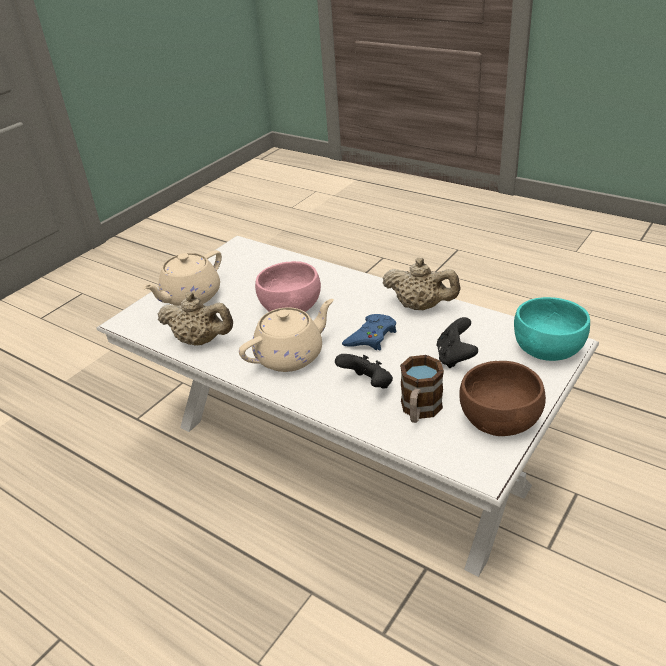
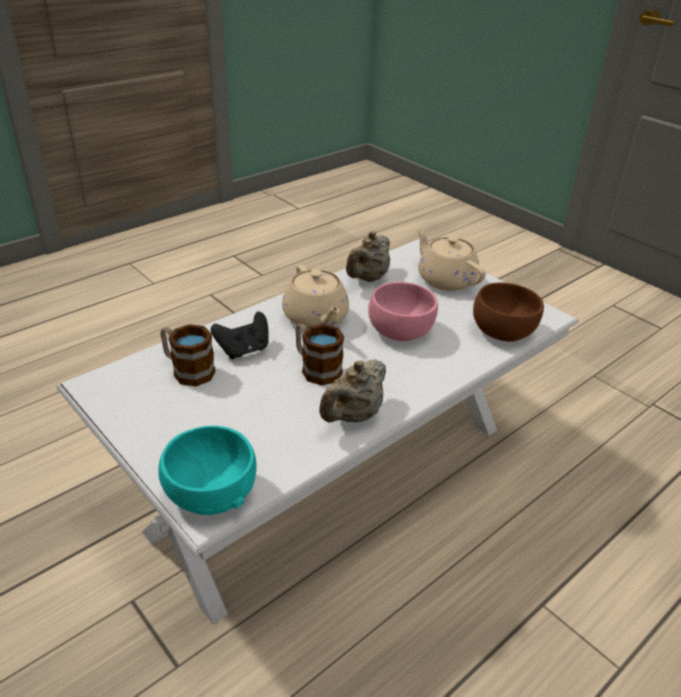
camera: 100 degrees right, 0 degrees up
blue game controller [342,314,397,350] -> mug [295,323,344,386]
black game controller [437,317,478,368] -> none
brown bowl [459,361,546,436] -> brown bowl moved to [473,282,544,342]

